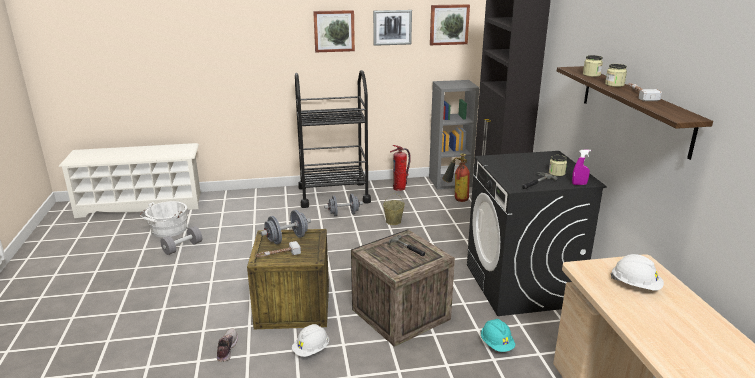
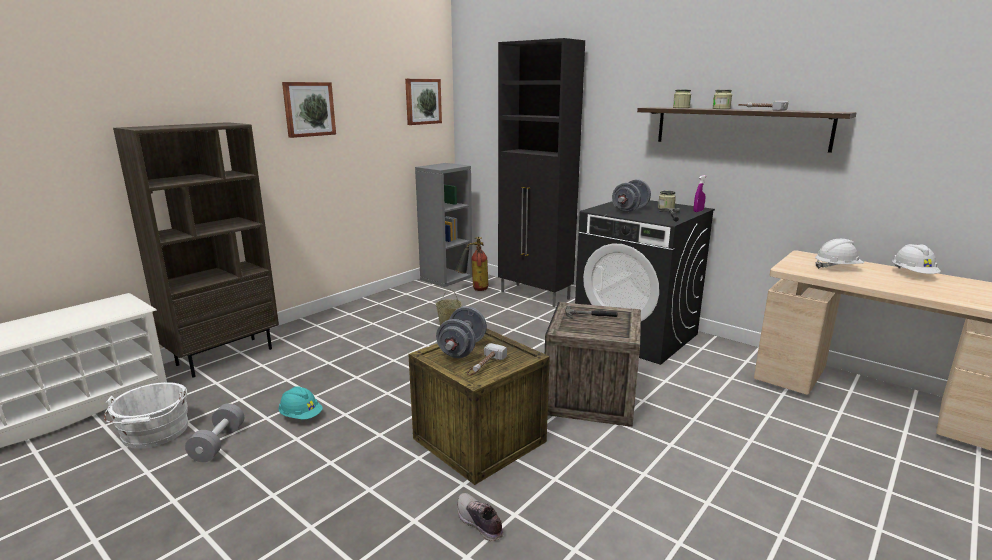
camera: 40 degrees left, 5 degrees down
white hard hat [292,324,329,357] -> white hard hat moved to [892,244,941,274]
black cart [295,70,371,208] -> none
grey dumbbell [324,194,363,216] -> grey dumbbell moved to [612,179,651,213]
picture [373,10,412,46] -> none
fire extinguisher [390,145,411,191] -> none
turquoise hard hat [481,319,516,352] -> turquoise hard hat moved to [279,386,323,420]
none -> brown bookcase [113,122,279,378]

